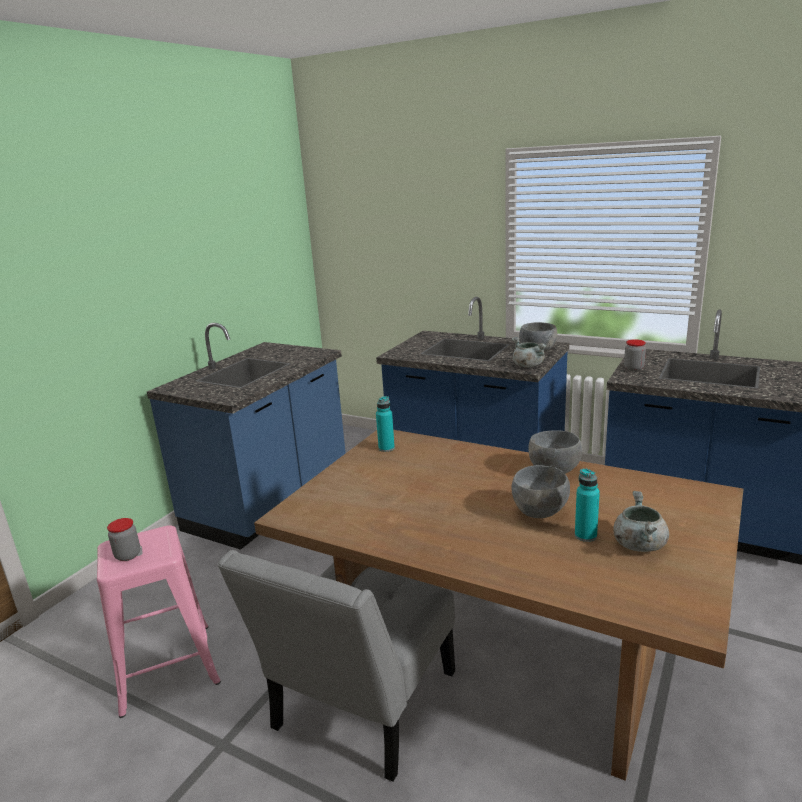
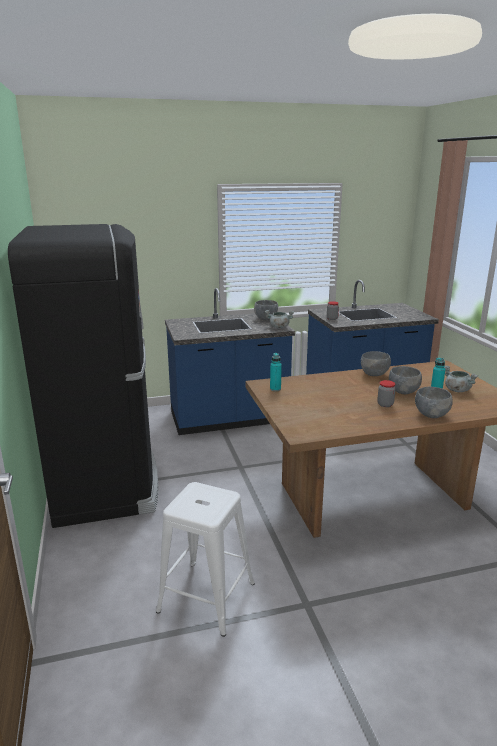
camera: 45 degrees left, 0 degrees up
pink stool [97,526,221,718] -> white stool [156,482,255,637]
jar [107,518,140,561] -> jar moved to [377,380,396,407]
blue counter [147,323,346,550] -> black fridge [8,224,158,528]
grey chair [217,550,455,782] -> none
none -> grey bowl [415,387,453,418]

